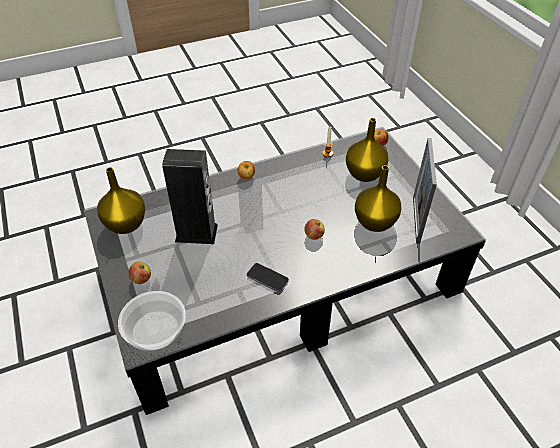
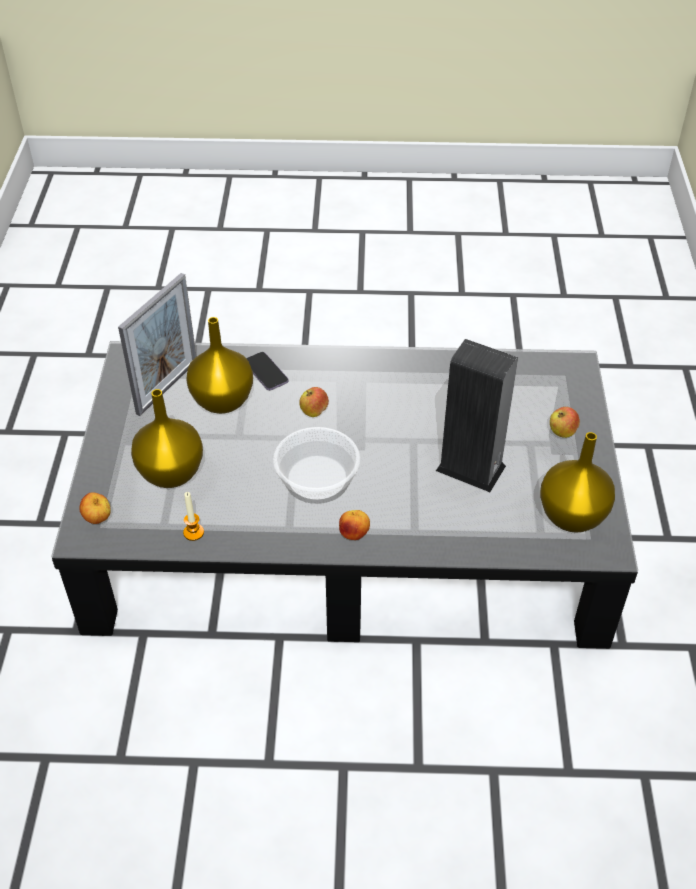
camera: 155 degrees left, 0 degrees up
bowl [118,291,186,353] -> bowl moved to [273,427,360,504]
phone [247,263,289,292] -> phone moved to [246,352,289,390]

